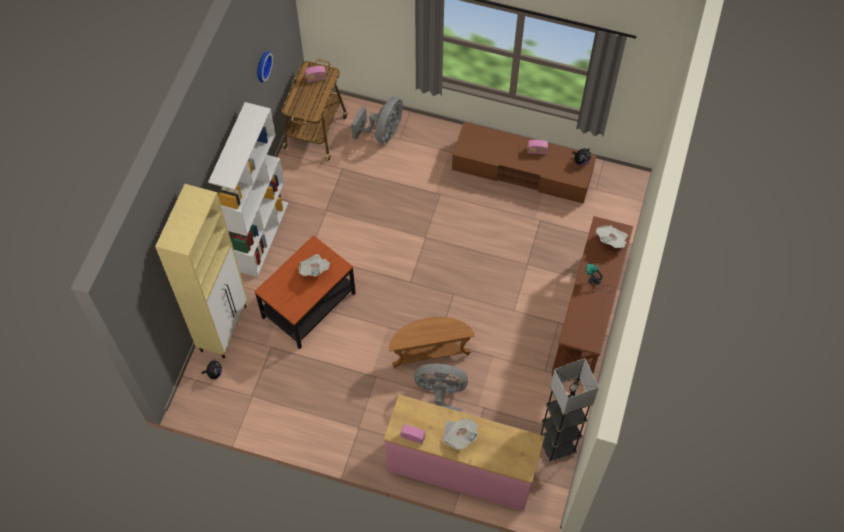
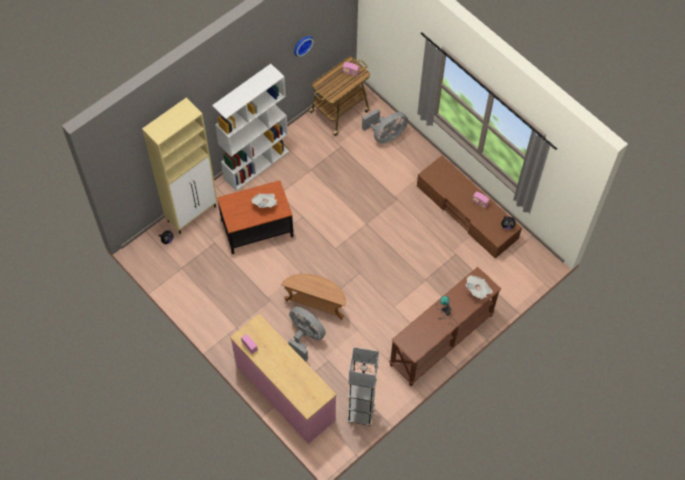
camera: 30 degrees right, 0 degrees up
newspaper [441,418,478,450] -> none

